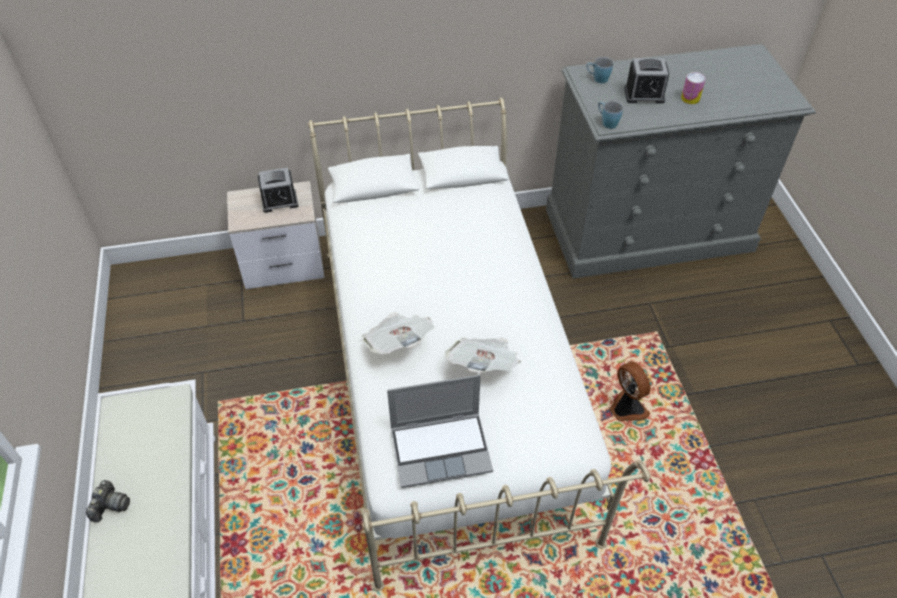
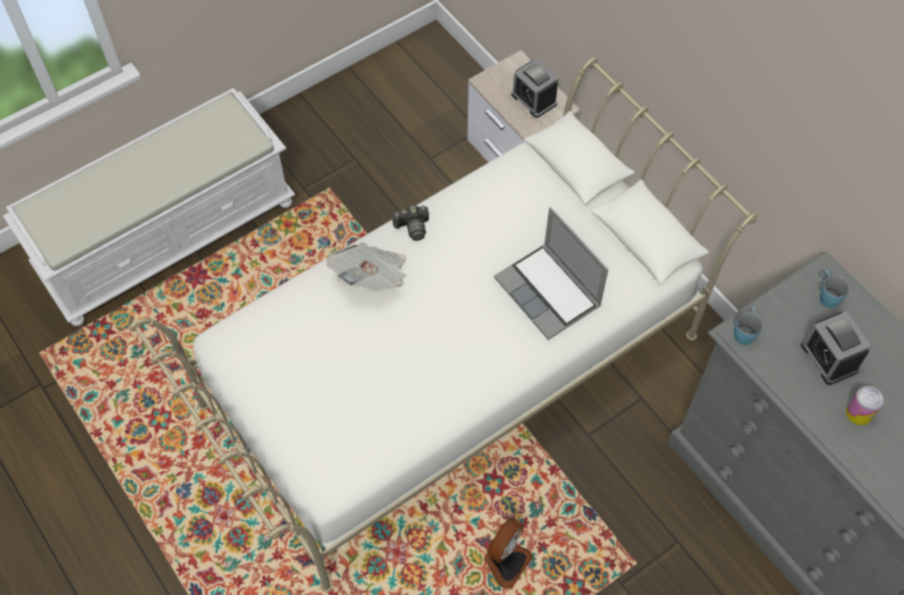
camera: 65 degrees right, 10 degrees up
camera [86,480,130,522] -> camera moved to [392,205,429,241]
laptop [387,375,493,488] -> laptop moved to [494,207,608,340]
newspaper [445,338,521,372] -> none

